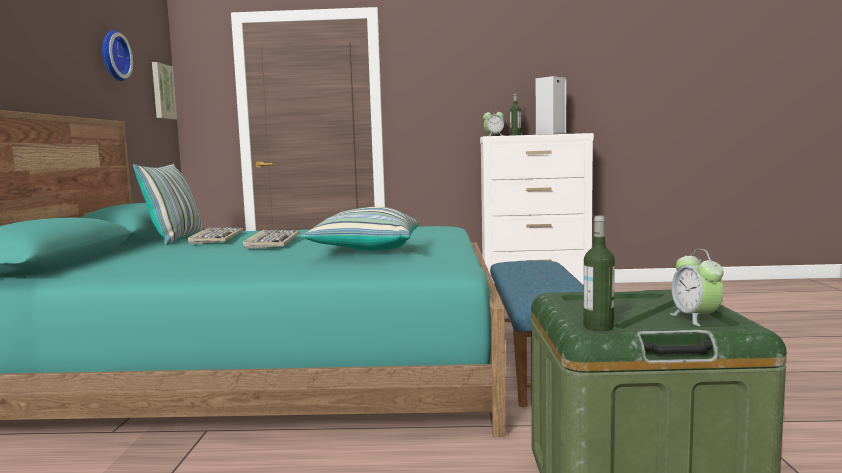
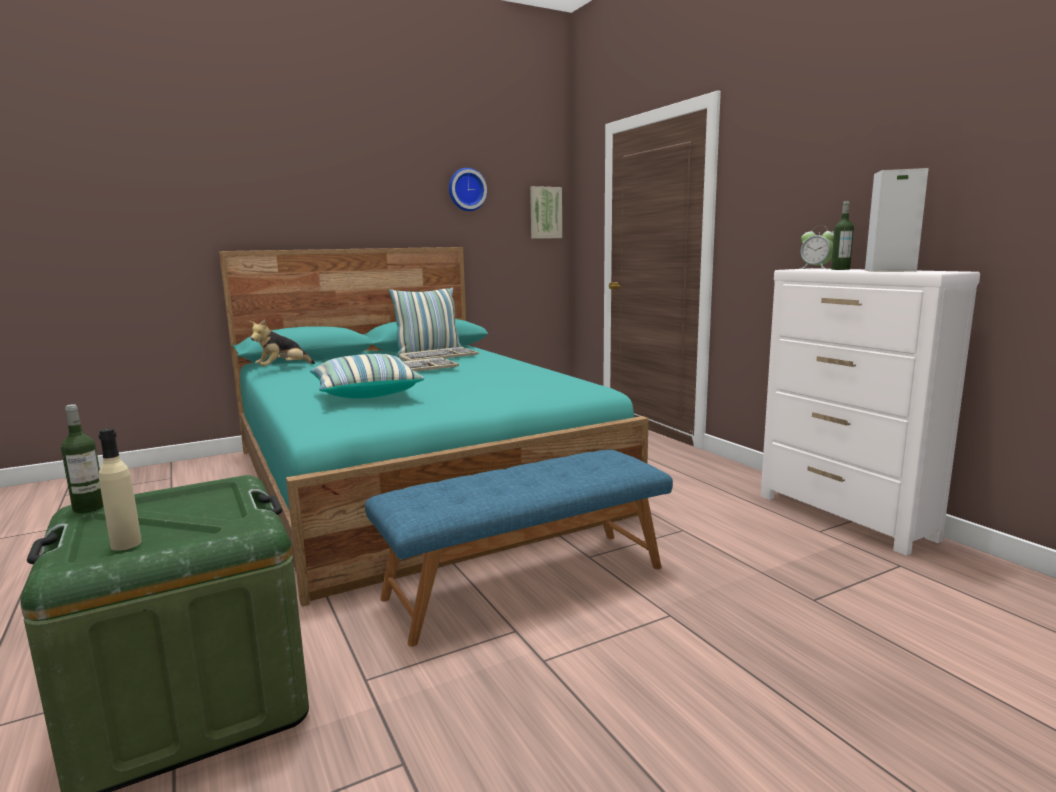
camera: 60 degrees right, 5 degrees up
alarm clock [670,249,723,326] -> beige bottle [99,428,142,551]
none -> plush toy [249,319,315,366]

